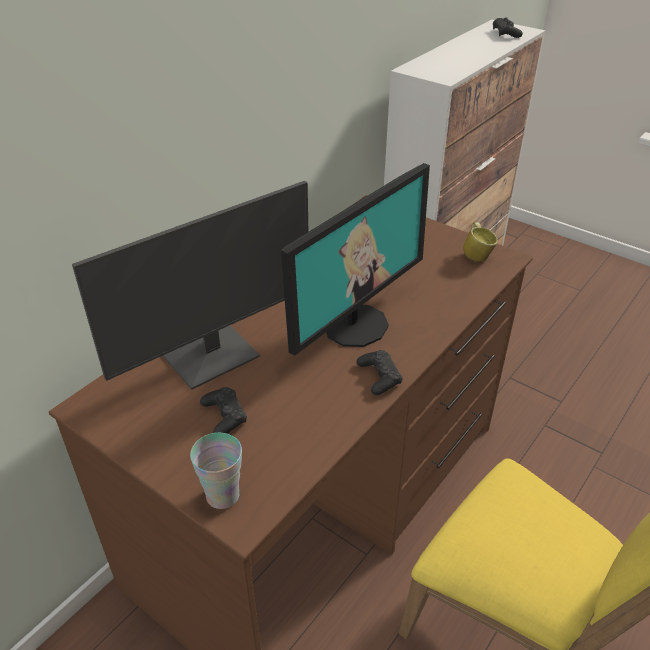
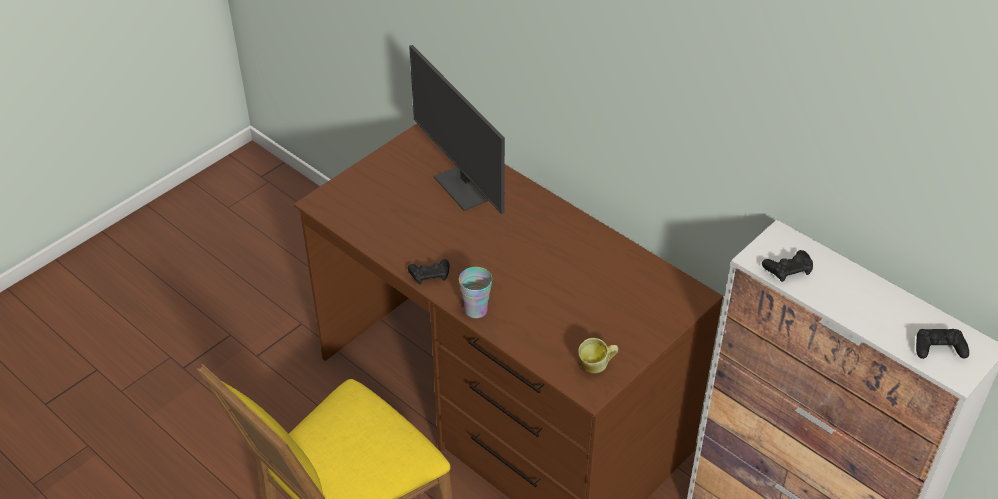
camera: 95 degrees right, 5 degrees up
cup [190,433,242,509] -> cup moved to [459,267,492,318]
black game controller [200,387,247,434] -> black game controller moved to [762,250,813,282]
monitor [281,163,430,356] -> none

